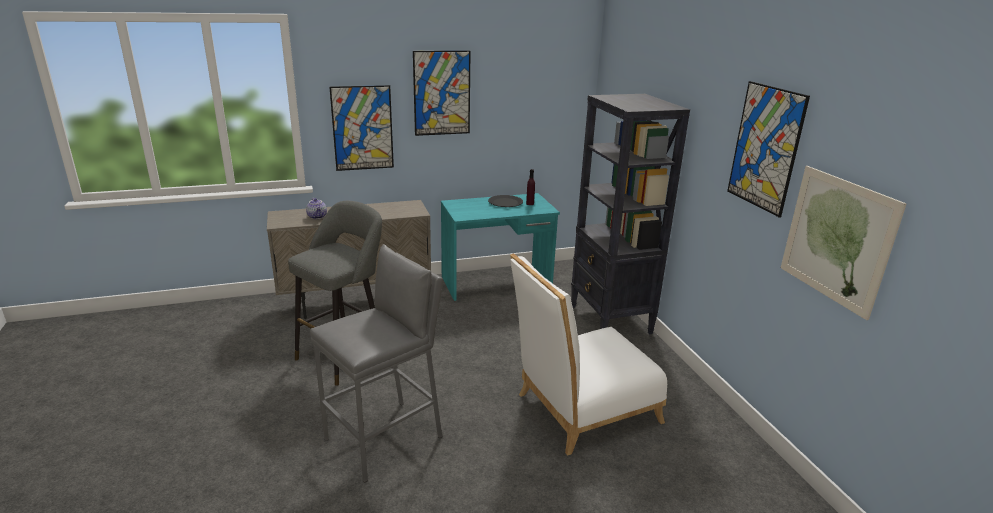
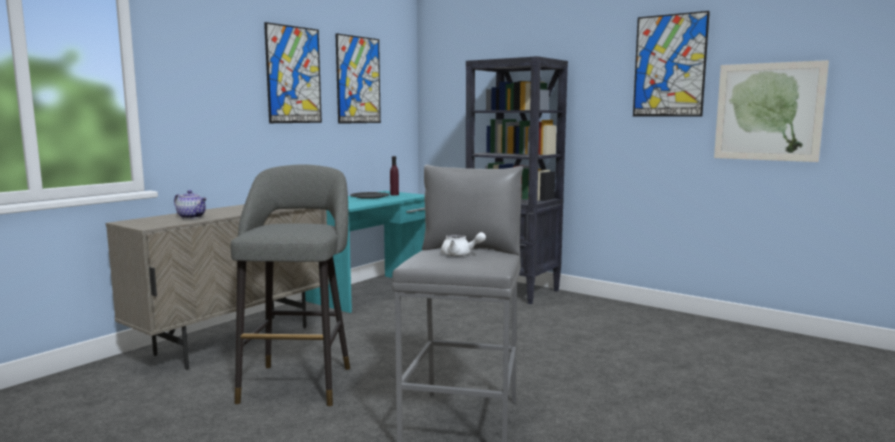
camera: 35 degrees left, 15 degrees down
picture [329,85,394,171] -> picture moved to [335,33,381,124]
white chair [510,253,667,455] -> none
none -> white teapot [441,232,486,256]

